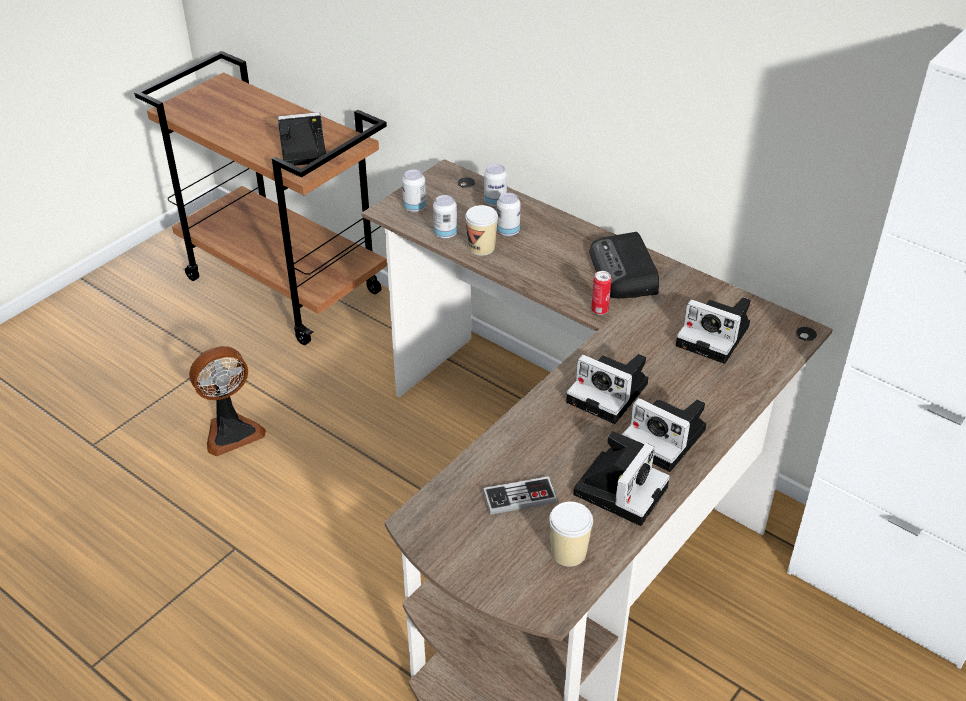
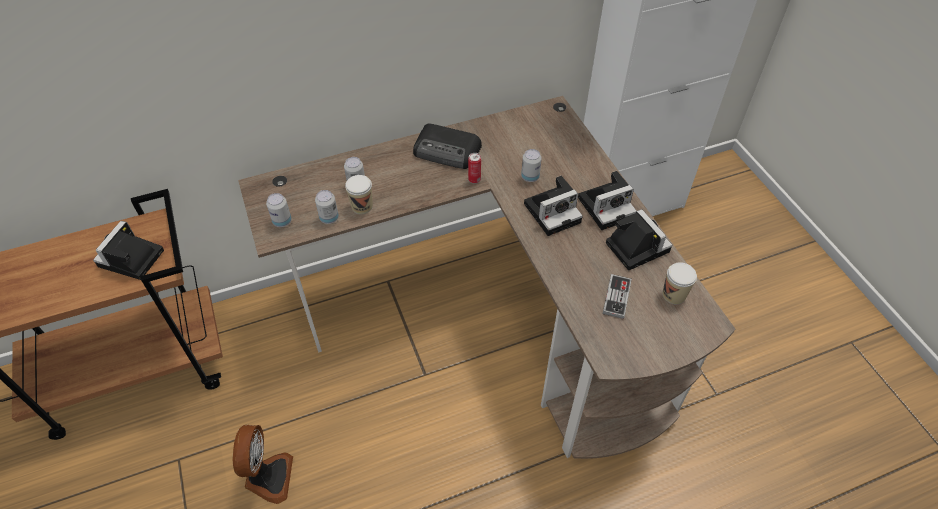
camera: 60 degrees left, 10 degrees up
can [484,164,507,207] -> can moved to [521,149,542,182]
camera [676,297,751,364] -> none

